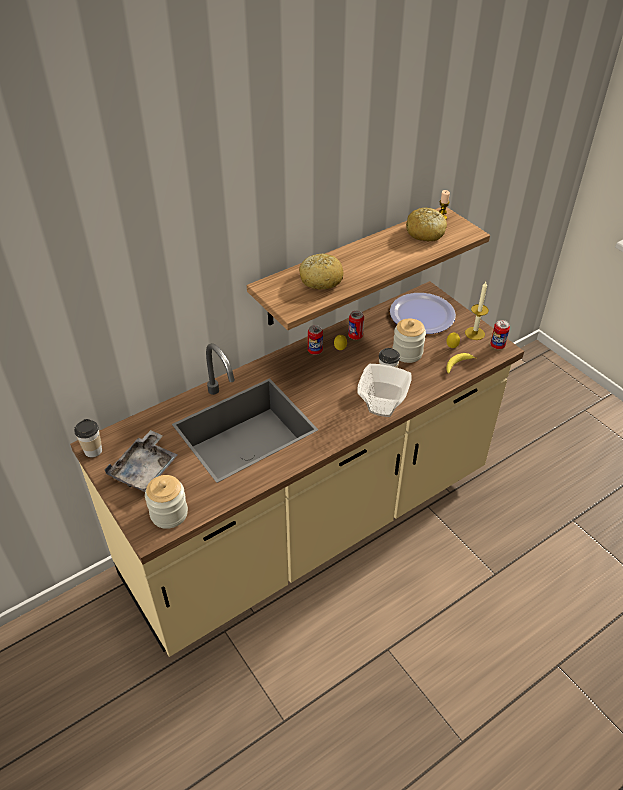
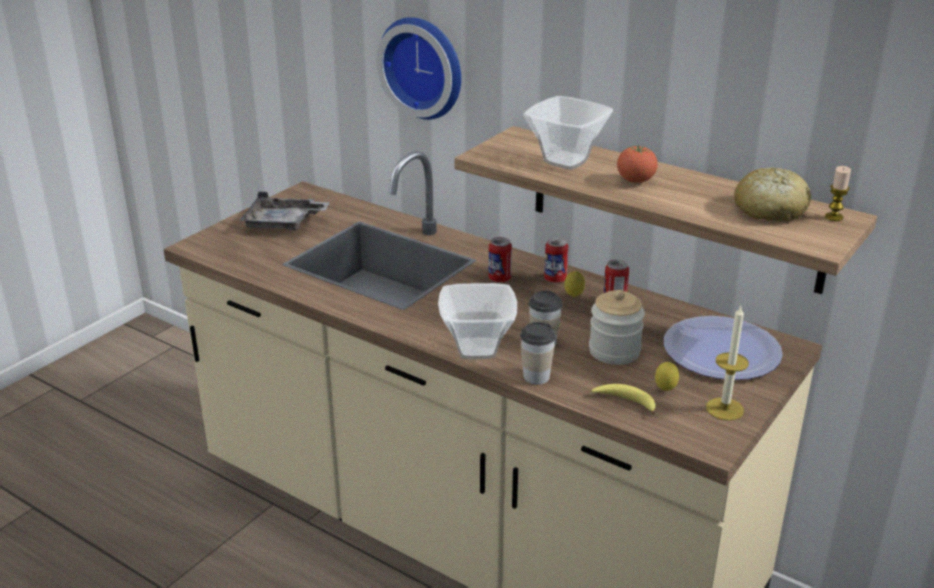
camera: 70 degrees right, 15 degrees down
cup [74,419,102,457] -> cup moved to [520,322,556,385]
jar [145,475,188,529] -> none
bread [299,253,343,290] -> bowl [524,96,613,170]
can [490,320,510,349] -> can moved to [488,237,512,283]
none -> wall clock [376,17,461,120]
none -> tomato [617,145,658,183]

